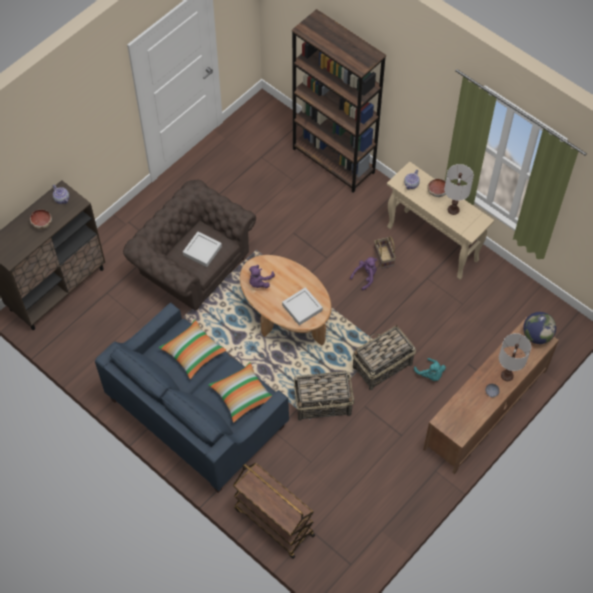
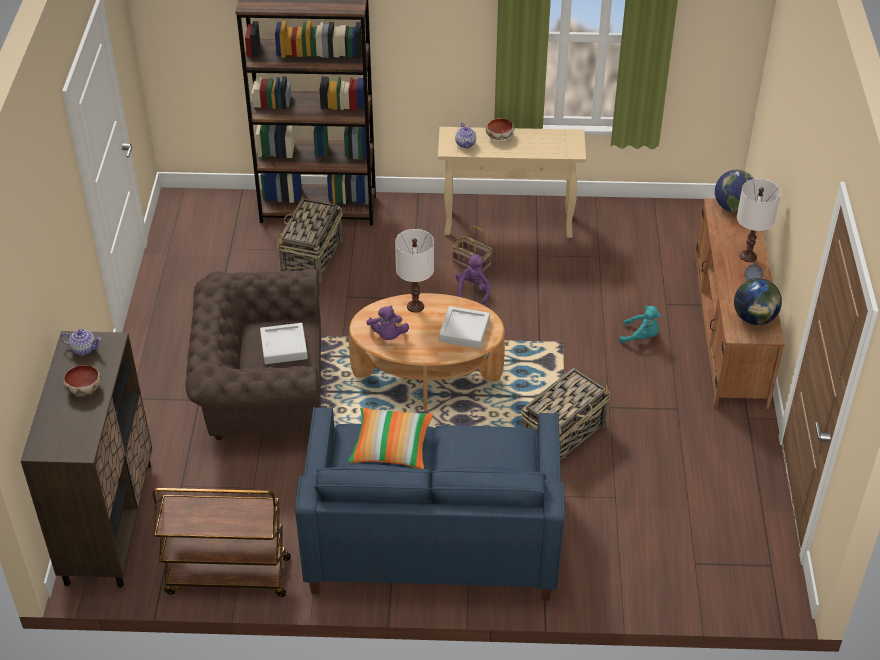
camera: 40 degrees left, 15 degrees down
pillow [208,362,272,423] -> none
brown cart [233,463,315,559] -> brown cart moved to [153,488,291,597]
basket [353,325,416,390] -> basket moved to [277,195,343,283]
white table lamp [444,164,474,215] -> white table lamp moved to [395,229,434,313]
none -> globe [734,278,782,325]

